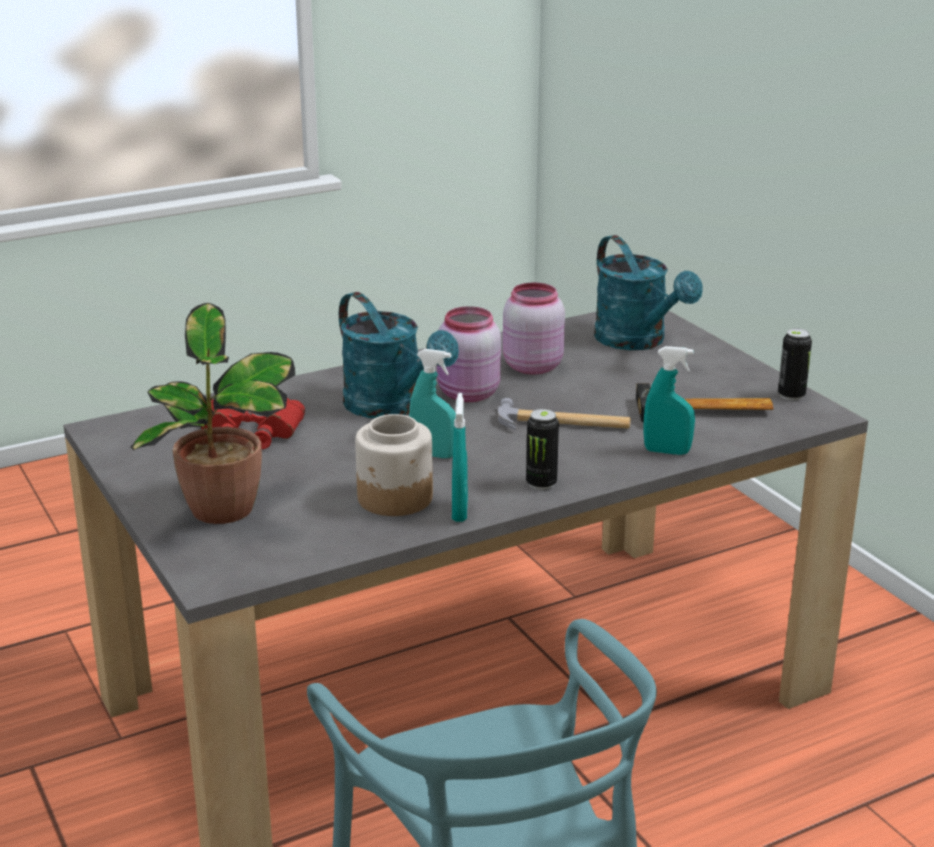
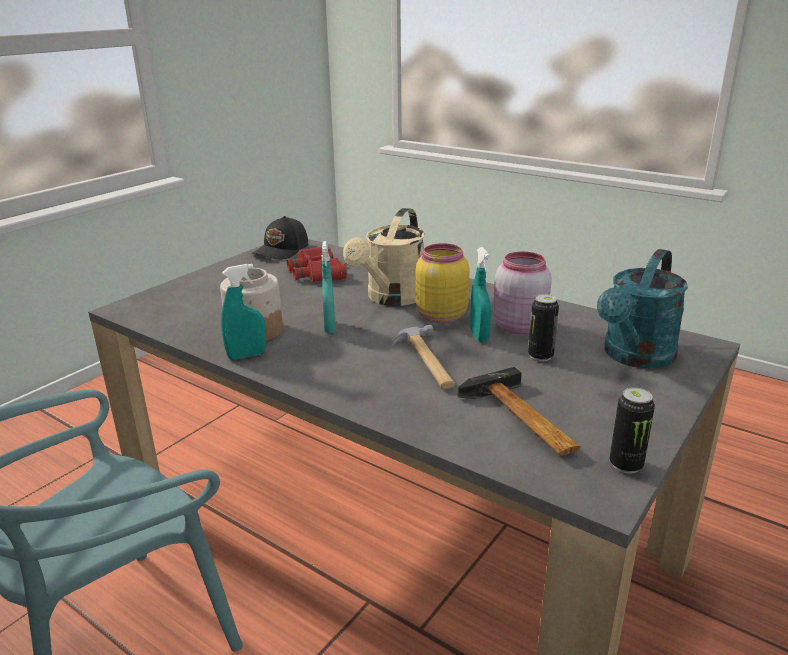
camera: 65 degrees right, 0 degrees up
potted plant [130,303,295,524] -> none
turquoise watering can [339,292,459,418] -> beige watering can [343,208,424,306]
pink jar [437,306,501,402] -> yellow jar [415,243,469,323]
can [526,409,559,490] -> can moved to [528,294,559,361]
turquoise spray bottle [643,346,695,455] -> turquoise spray bottle moved to [470,247,491,342]
none -> black cap [251,216,308,260]

